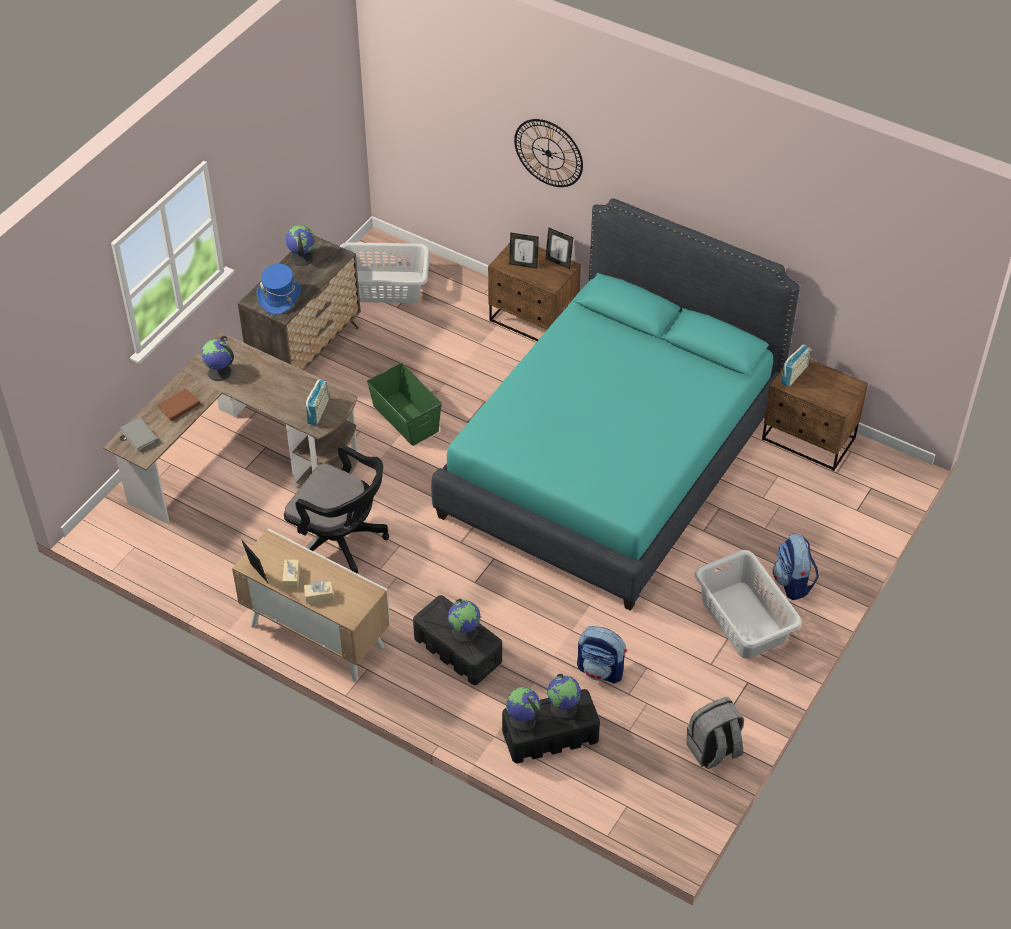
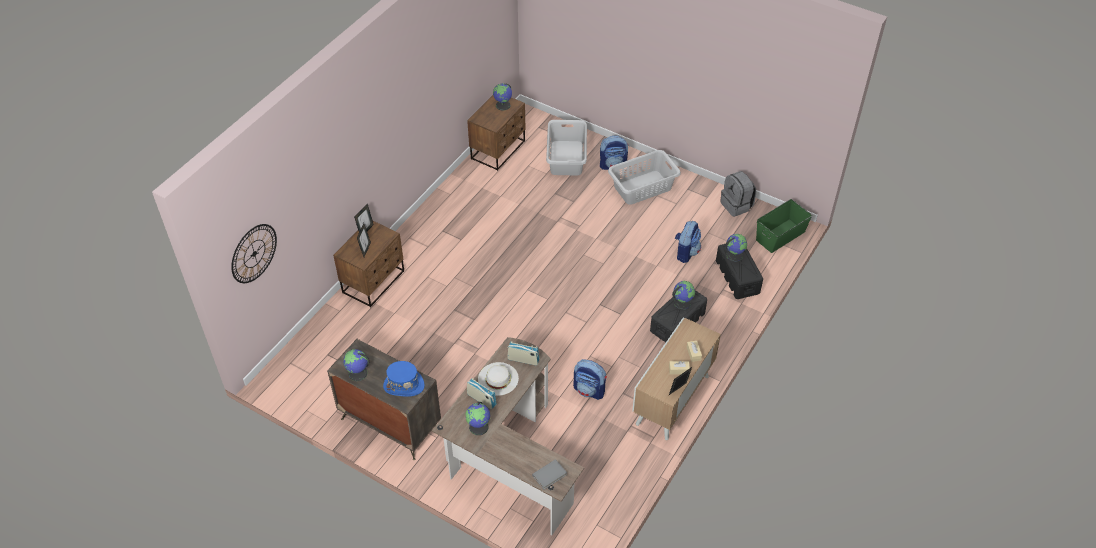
camera: 90 degrees left, 0 degrees up
brown book [158,388,200,421] -> none
black office chair [284,444,389,573] -> backpack [573,359,607,400]
grey laundry basket [340,242,430,303] -> grey laundry basket moved to [546,120,587,176]
green storage box [367,363,442,446] -> green storage box moved to [756,199,812,253]
turquoise bed [431,198,800,611] -> none
globe [506,687,541,732] -> globe moved to [493,83,512,110]
wall clock [514,119,583,187] -> wall clock moved to [231,224,277,283]
radio [780,344,811,387] -> radio moved to [467,378,497,409]
none -> white hat [478,362,519,396]

